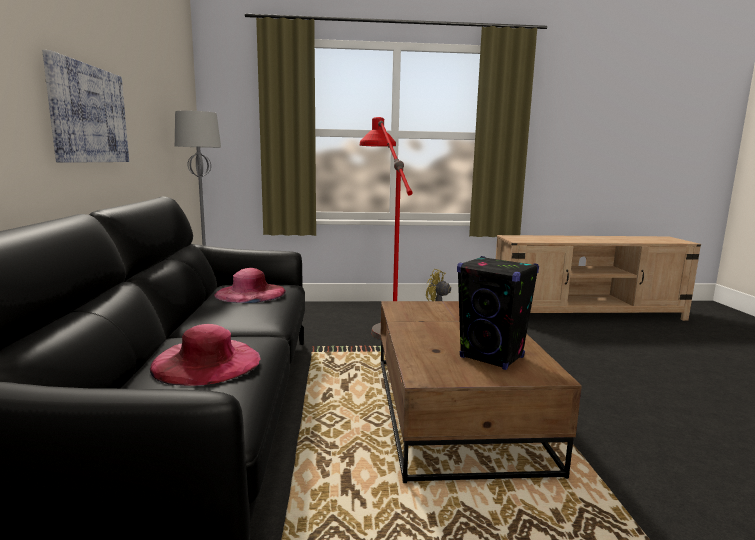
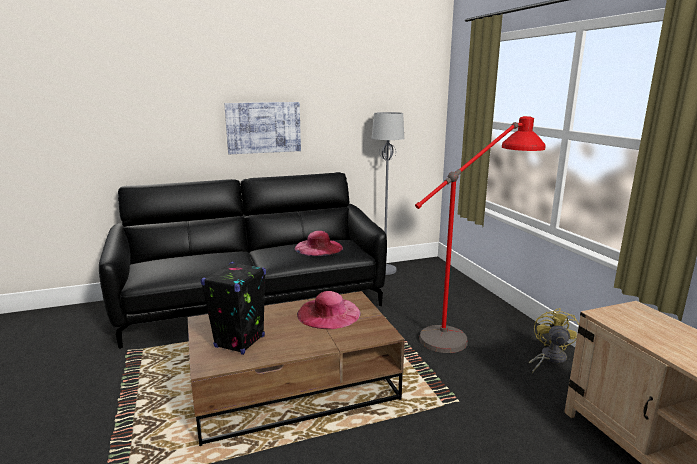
camera: 75 degrees right, 5 degrees up
pink hat [150,324,261,386] -> pink hat moved to [297,291,361,329]

